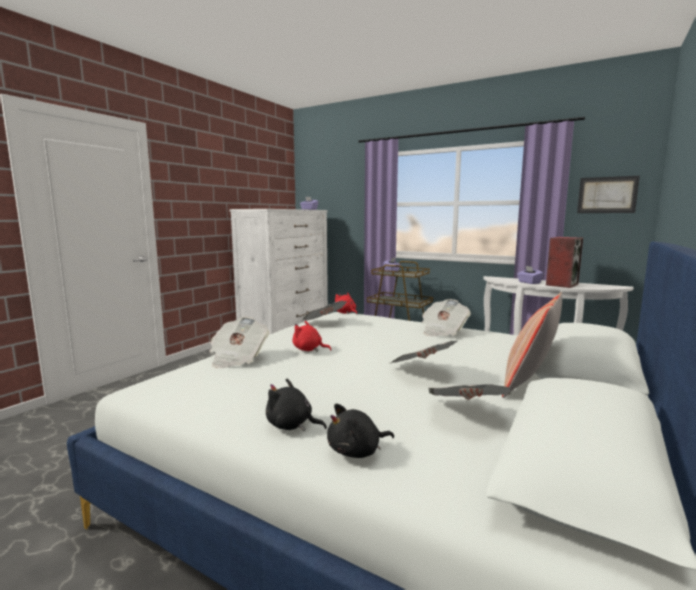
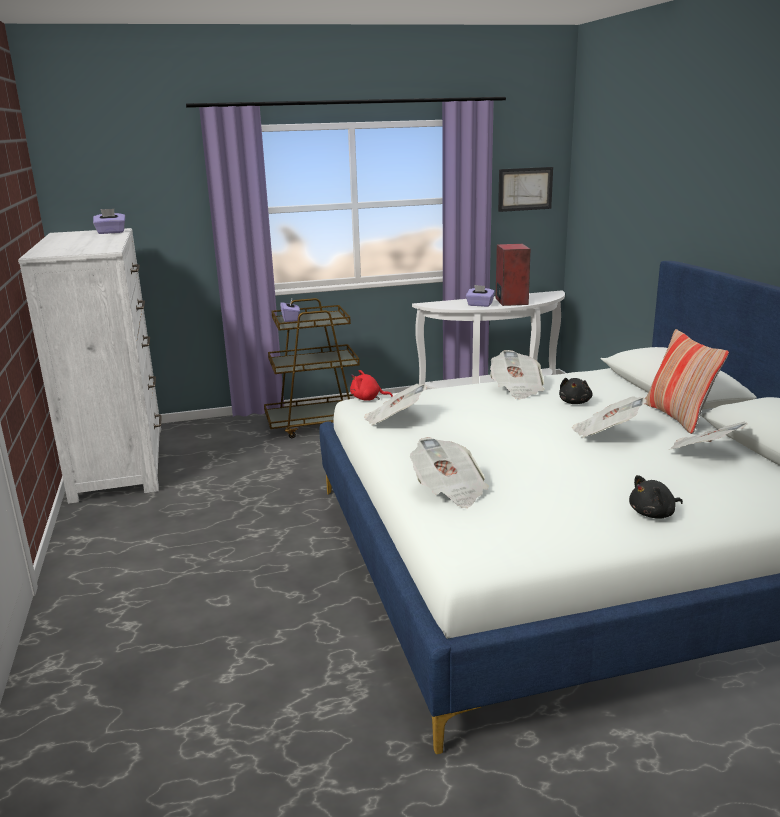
camera: 45 degrees left, 10 degrees up
red plush toy [292,321,332,352] -> none
black plush toy [327,404,394,458] -> black plush toy moved to [559,378,593,404]

